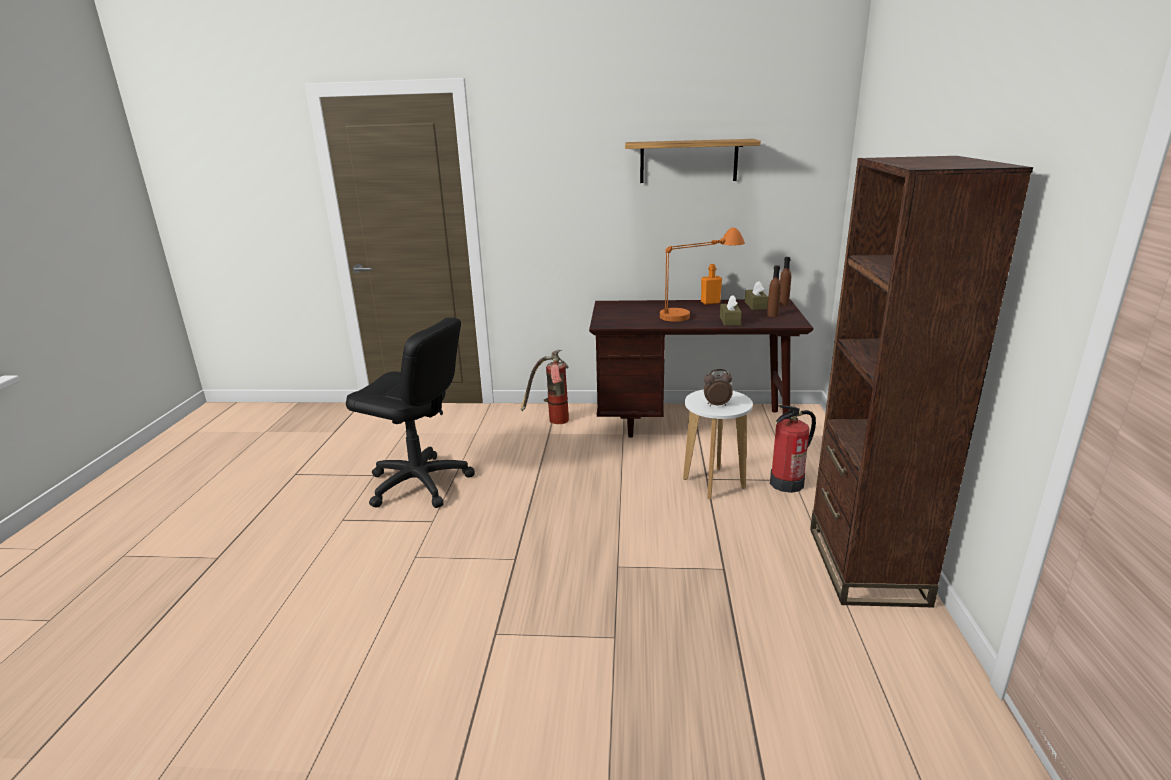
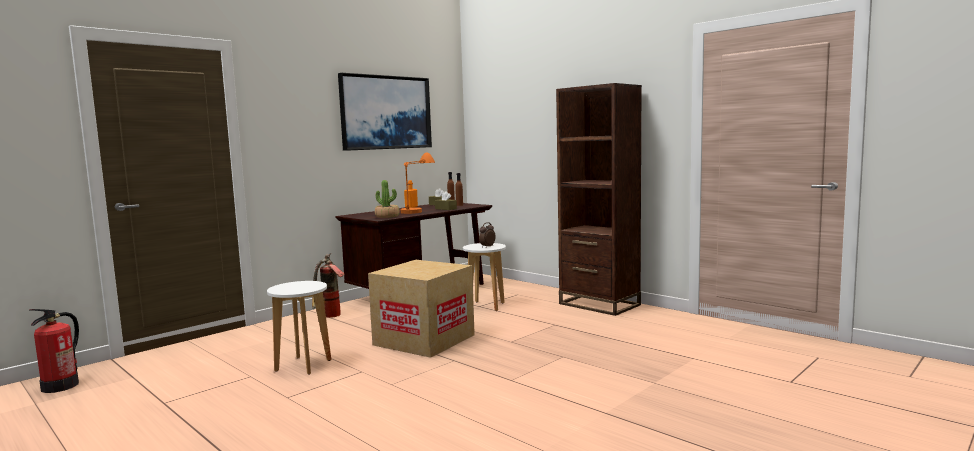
camera: 50 degrees left, 15 degrees down
black office chair [346,317,475,508] -> white stool [267,281,331,375]
shelf [625,139,761,183] -> picture [338,73,432,151]
fire extinguisher [770,405,816,493] -> fire extinguisher moved to [29,309,79,393]
none -> cardboard box [368,260,475,358]
none -> potted plant [375,180,400,218]

